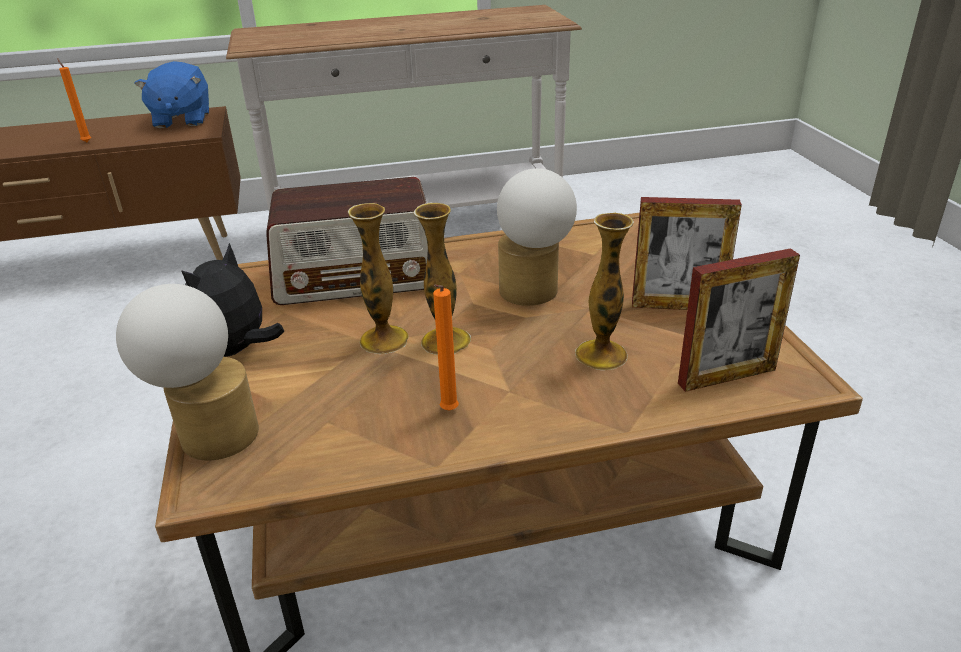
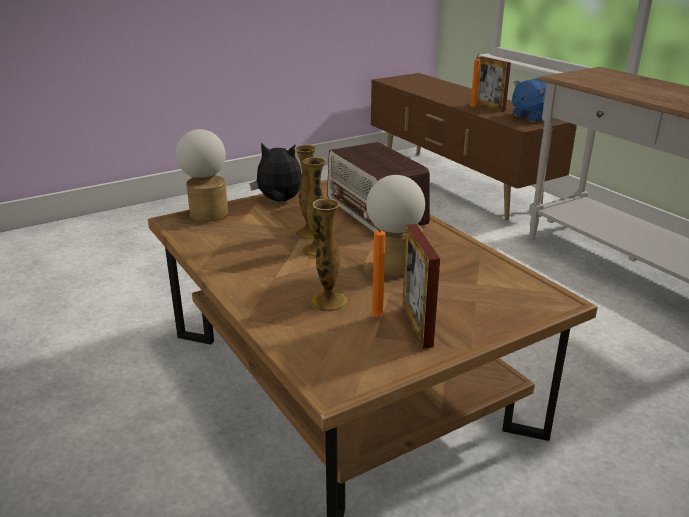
camera: 70 degrees right, 5 degrees down
orange candle [433,285,459,411] -> orange candle moved to [368,222,385,318]
picture frame [678,248,800,392] -> picture frame moved to [476,57,511,112]

